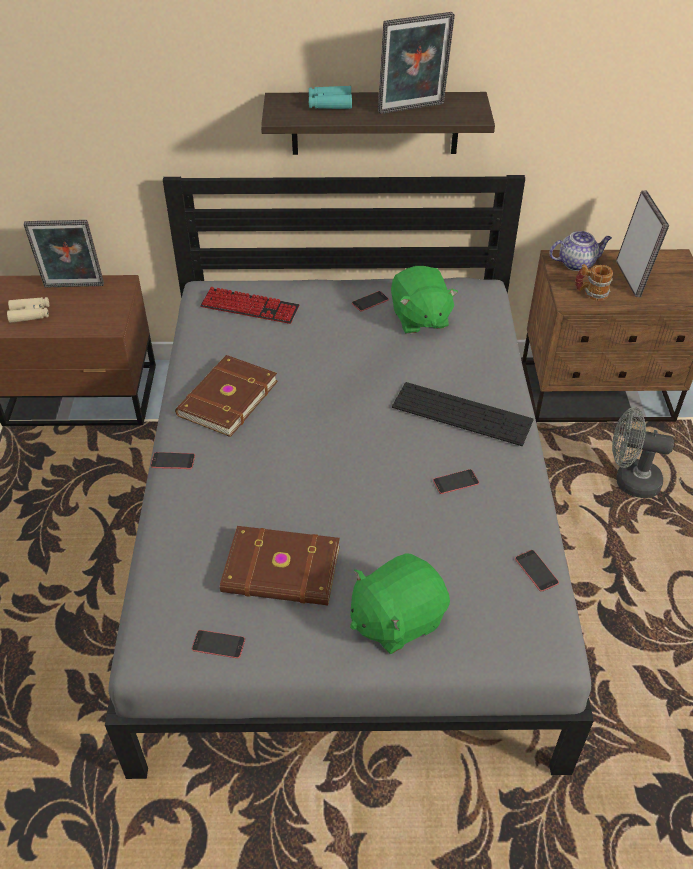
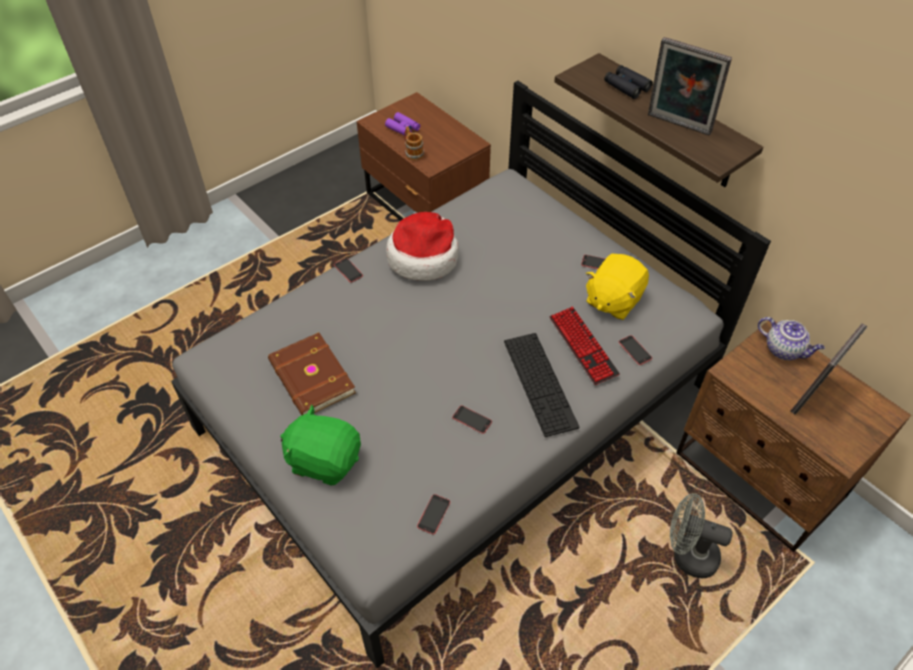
camera: 50 degrees right, 5 degrees up
beige binoculars [7,297,49,323] -> purple binoculars [385,112,420,135]
picture frame [24,220,104,288] -> none
brown book [175,355,278,437] -> hat [386,212,458,281]
phone [192,630,245,658] -> phone moved to [619,335,652,365]
keyboard [200,287,299,324] -> keyboard moved to [549,306,620,385]
turquoise binoculars [309,86,352,109] -> black binoculars [604,65,653,99]
green plush toy [391,266,458,334] -> yellow plush toy [586,254,649,320]
mug [575,264,613,301] -> mug moved to [404,126,424,161]
grey fan [612,407,674,498] -> grey fan turned 45 degrees counterclockwise [670,493,733,578]

